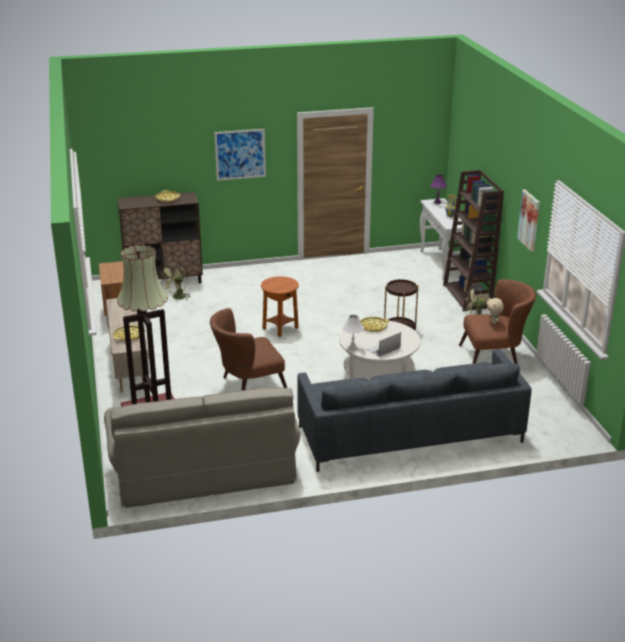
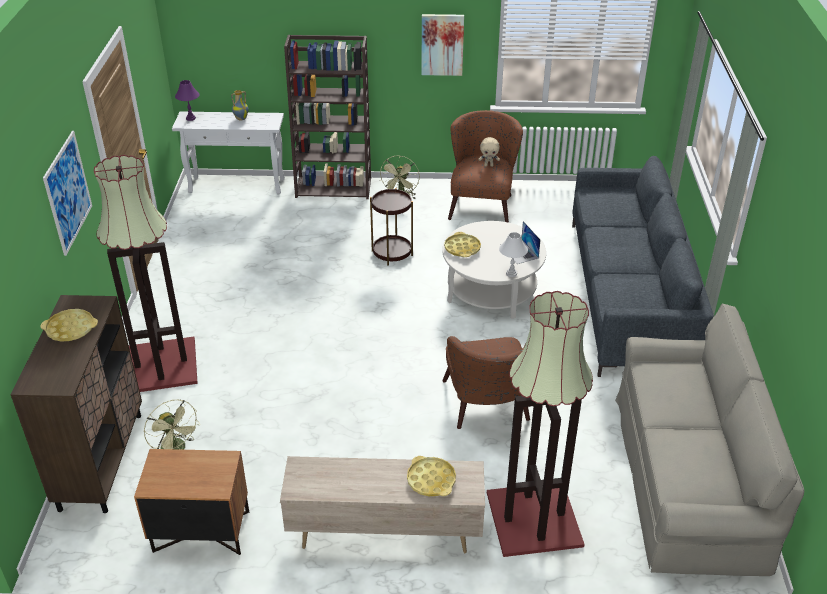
camera: 75 degrees left, 10 degrees up
brown side table [261,276,299,337] -> none
none -> floor lamp [94,155,198,392]

